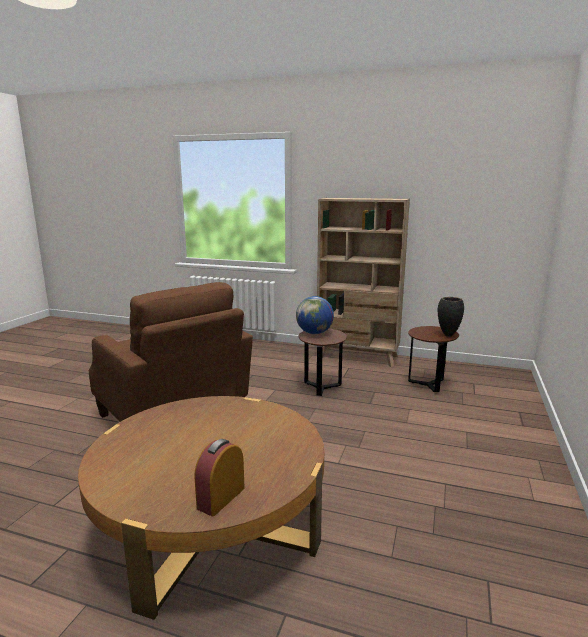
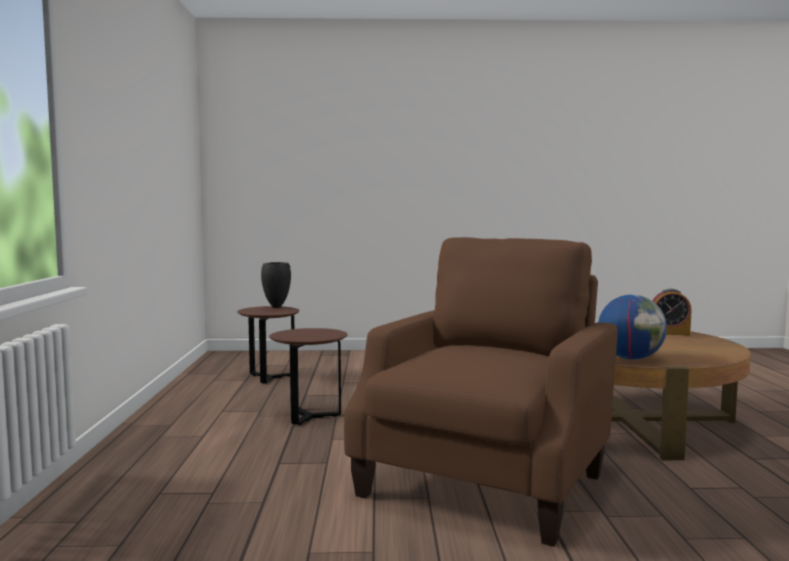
camera: 110 degrees left, 10 degrees down
globe [296,296,334,334] -> globe moved to [598,295,667,360]
beige bookcase [317,198,410,367] -> none

